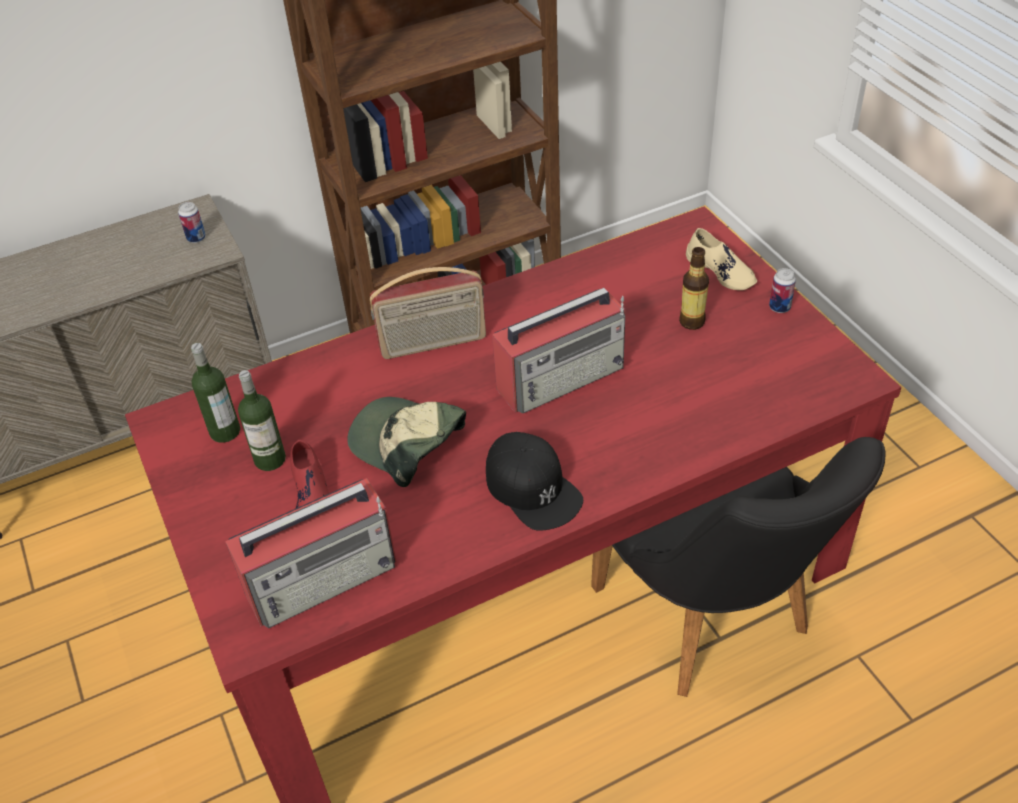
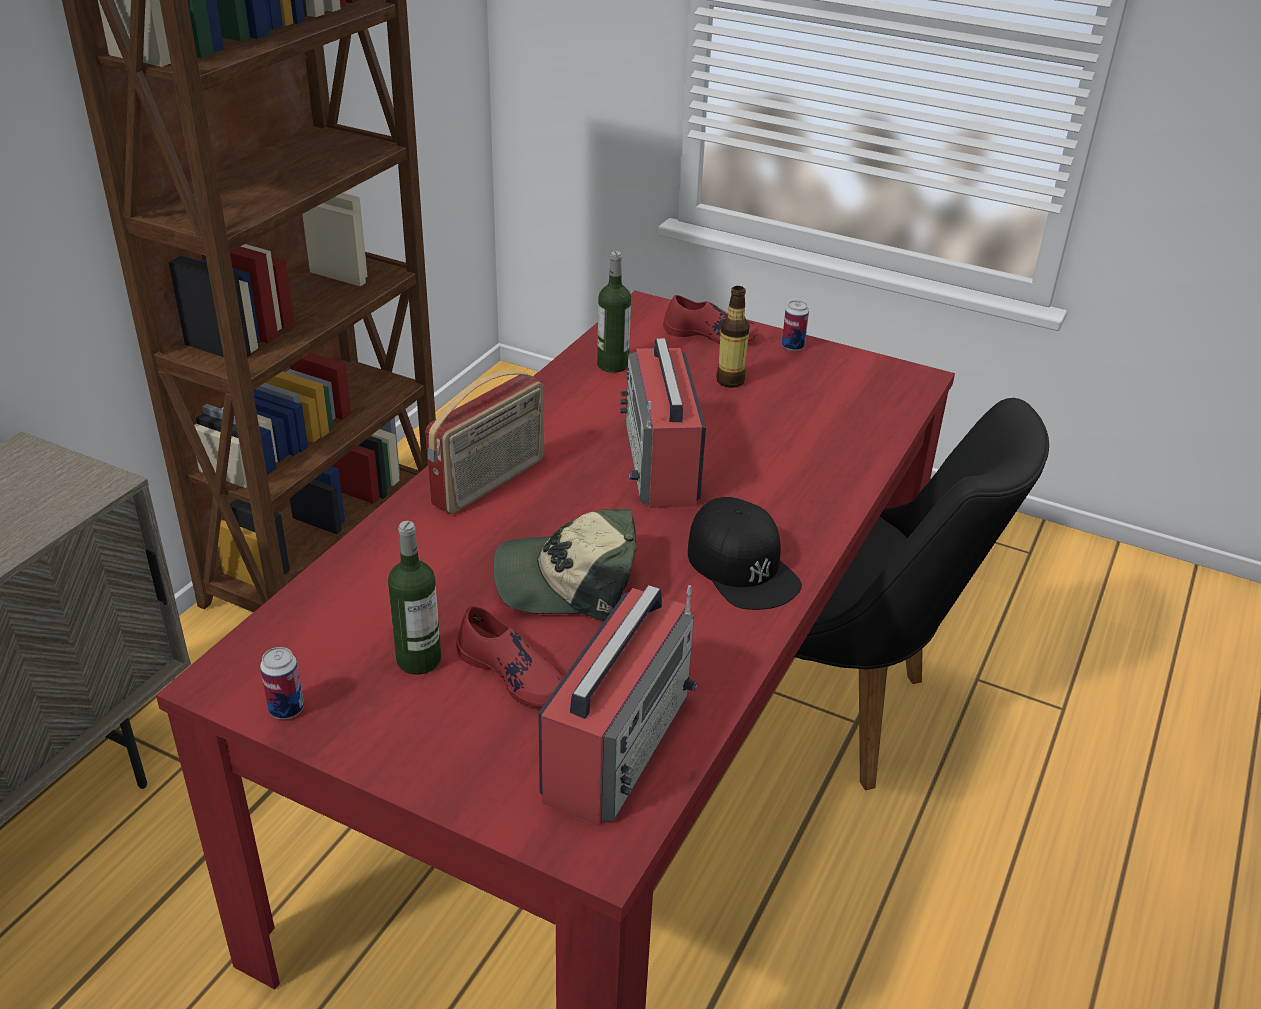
camera: 40 degrees left, 10 degrees down
can [178,202,206,243] -> can moved to [260,647,304,719]
bottle [191,343,240,443] -> bottle moved to [597,251,631,373]
black cap [486,432,583,531] -> black cap turned 45 degrees clockwise [688,497,802,610]
radio [492,288,625,413] -> radio turned 150 degrees clockwise [620,338,706,508]
beige shoe [686,228,757,290] -> red shoe [663,295,759,344]

